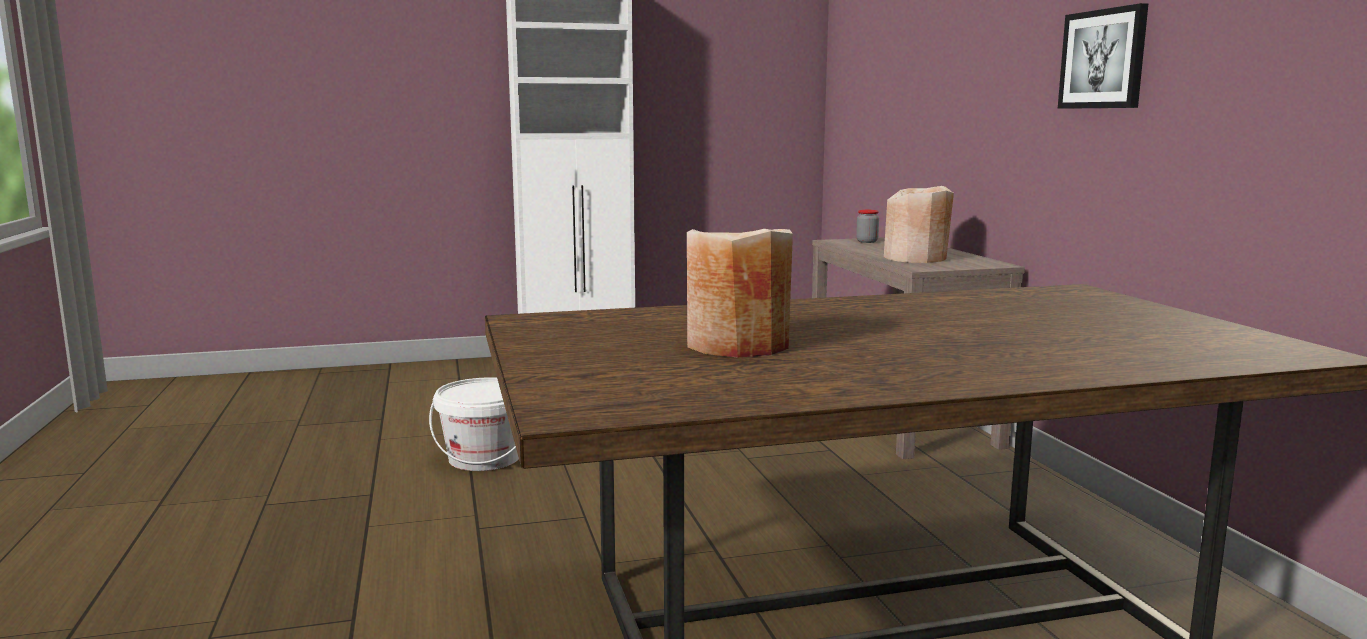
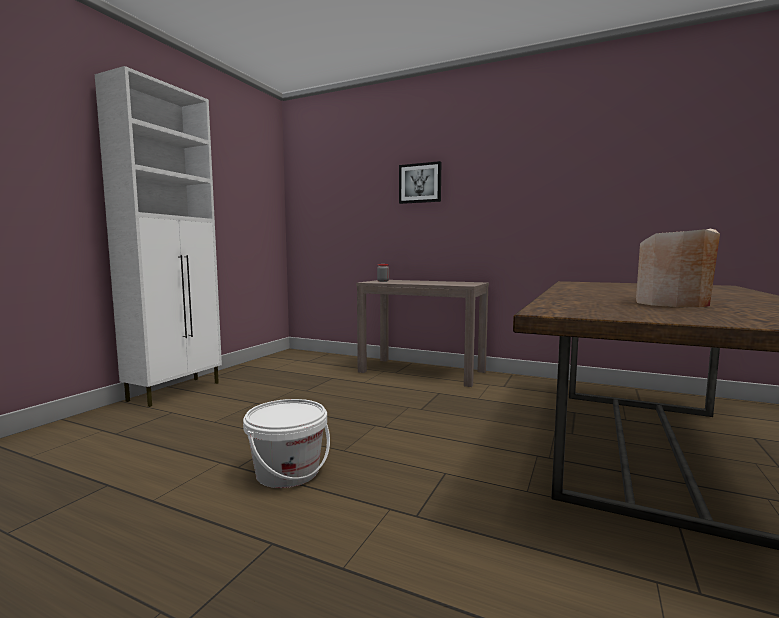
camera: 50 degrees left, 5 degrees down
beige vase [884,186,954,263] -> none
picture [1058,3,1148,109] -> picture moved to [399,161,441,204]

